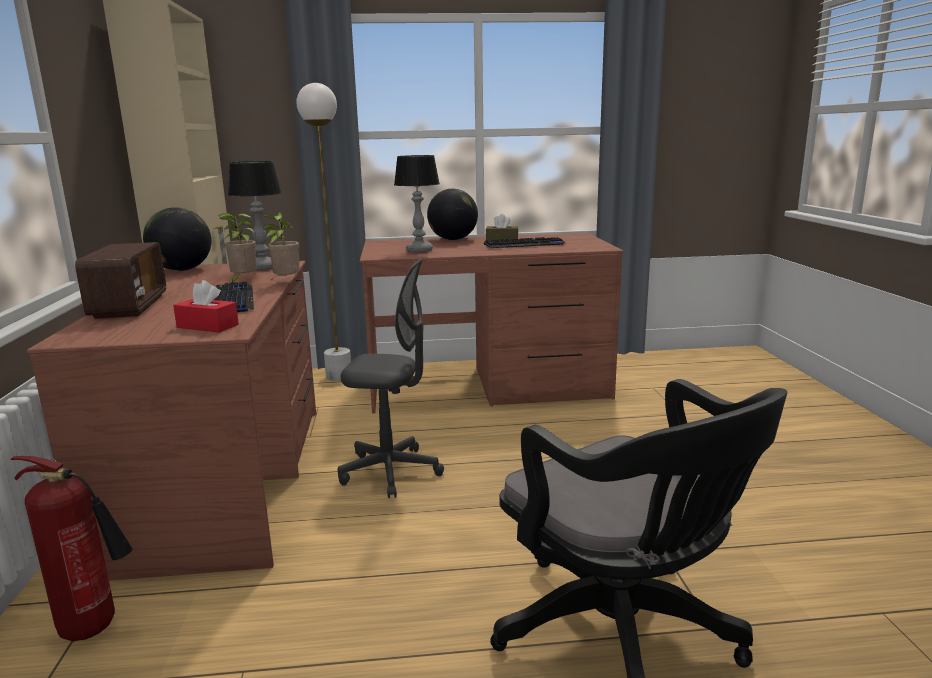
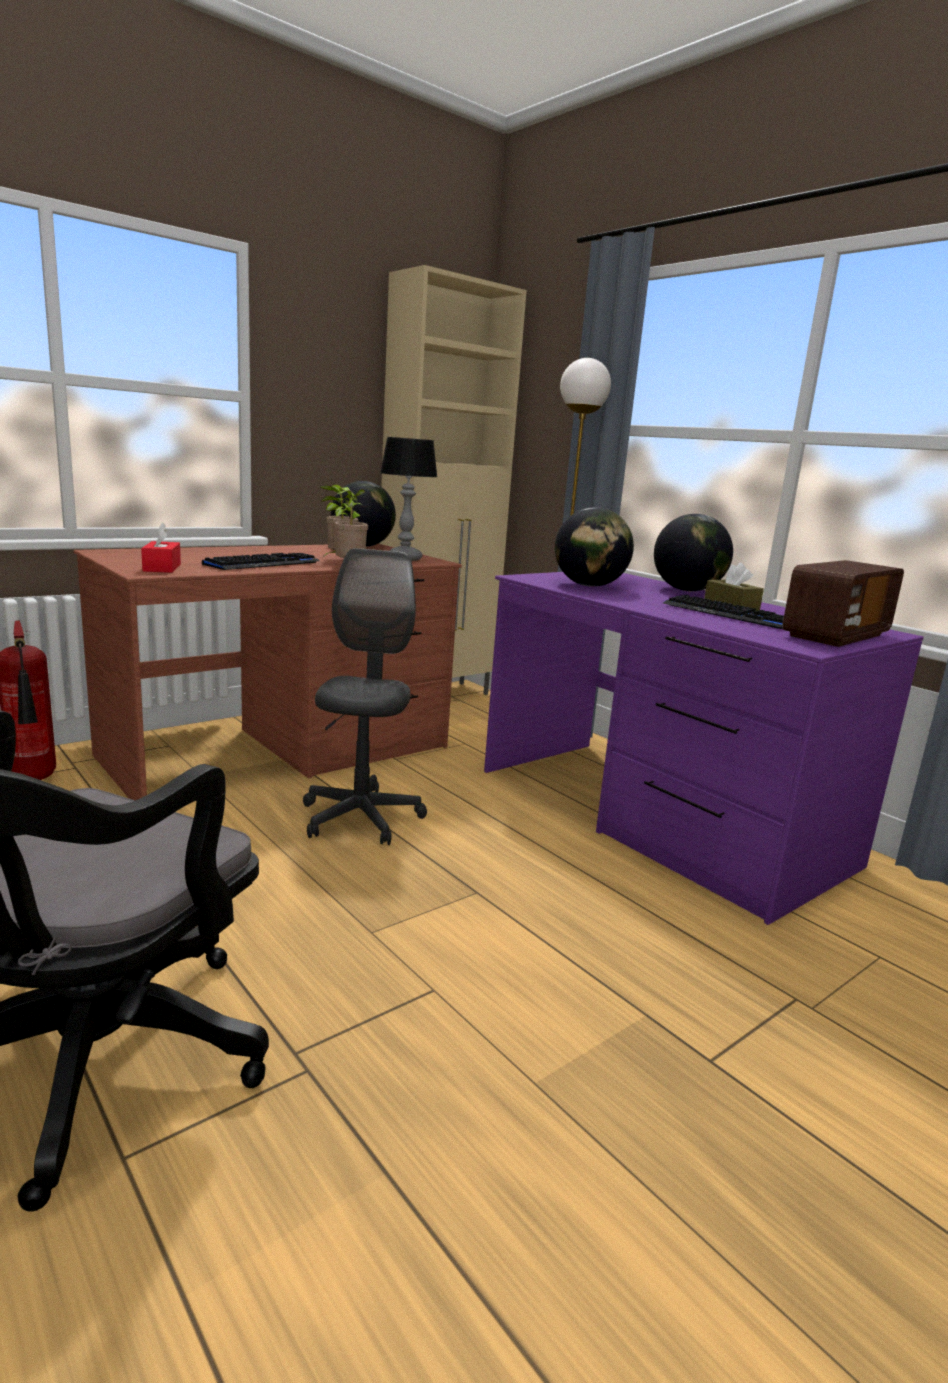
camera: 55 degrees right, 0 degrees up
radio [75,242,166,319] -> radio moved to [782,560,904,647]
grey office chair [337,258,444,498] -> grey office chair turned 150 degrees counterclockwise [303,548,427,845]
brown desk [360,233,623,414] -> purple desk [484,572,924,925]
table lamp [394,155,440,252] -> globe [555,507,634,587]

